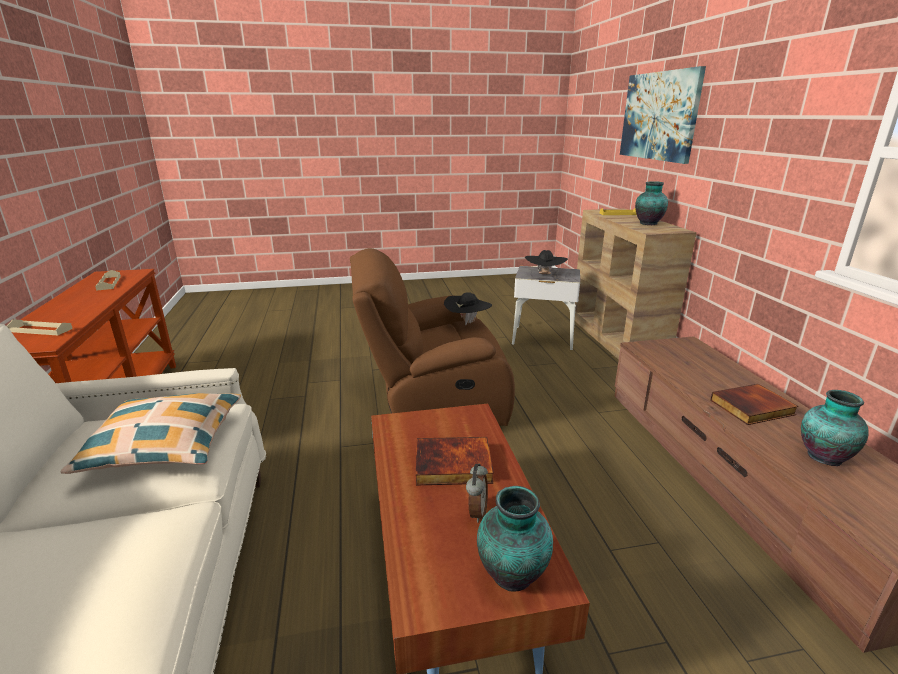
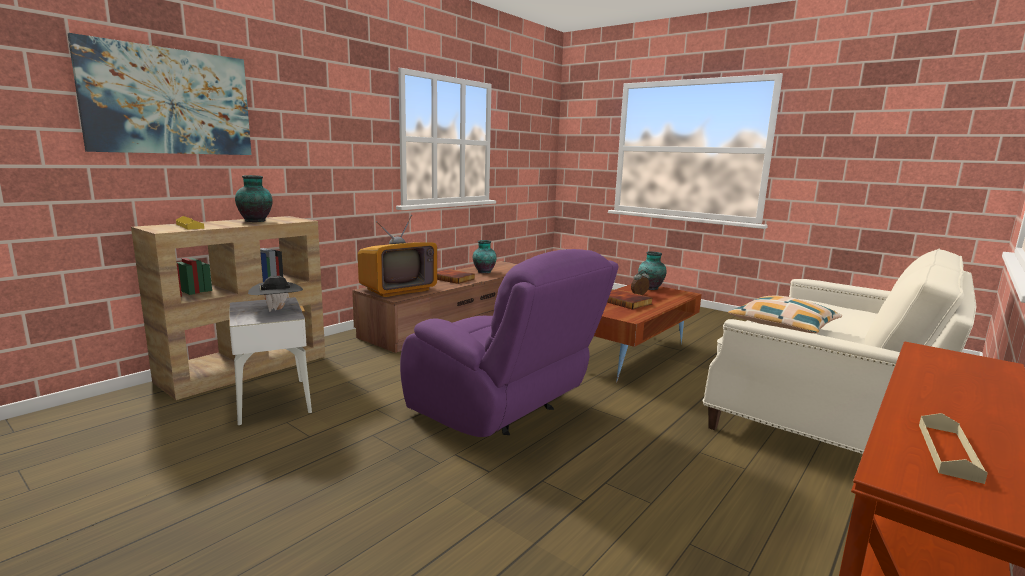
camera: 130 degrees left, 10 degrees down
beige tray [7,319,73,335] -> none
brown armchair [350,248,515,426] -> purple armchair [400,249,619,437]
black hat [444,292,492,325] -> none
none -> television [358,215,437,297]

